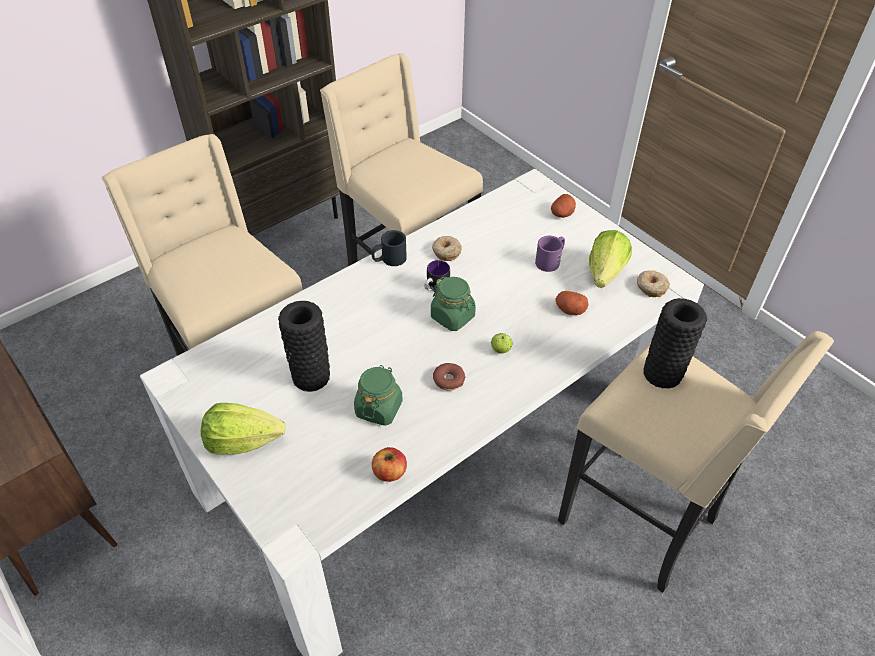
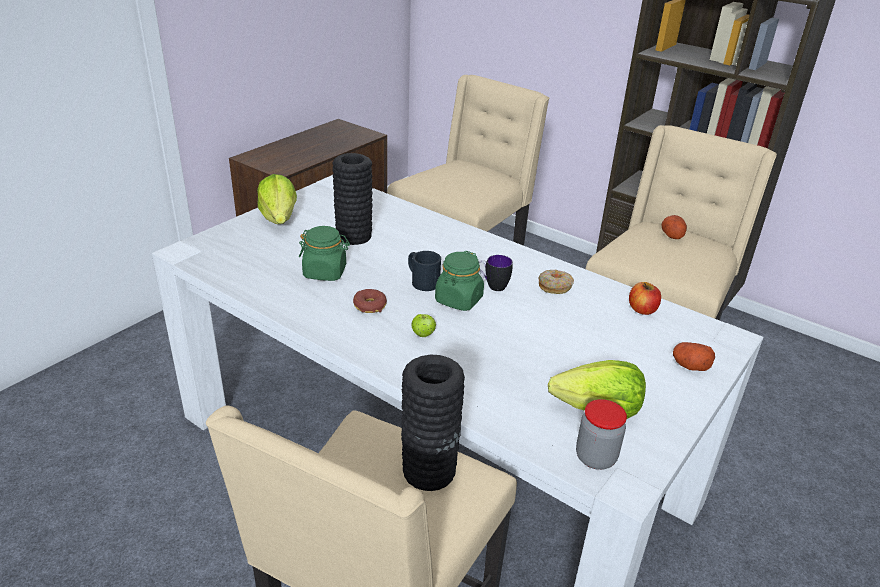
camera: 75 degrees right, 15 degrees down
black mug [371,230,407,266] -> black mug moved to [408,251,441,291]
apple [372,447,407,482] -> apple moved to [629,282,661,315]
purple mug [535,236,565,272] -> none
potato [556,291,589,315] -> potato moved to [661,215,687,239]
donut [637,270,670,297] -> jar [576,399,627,470]

